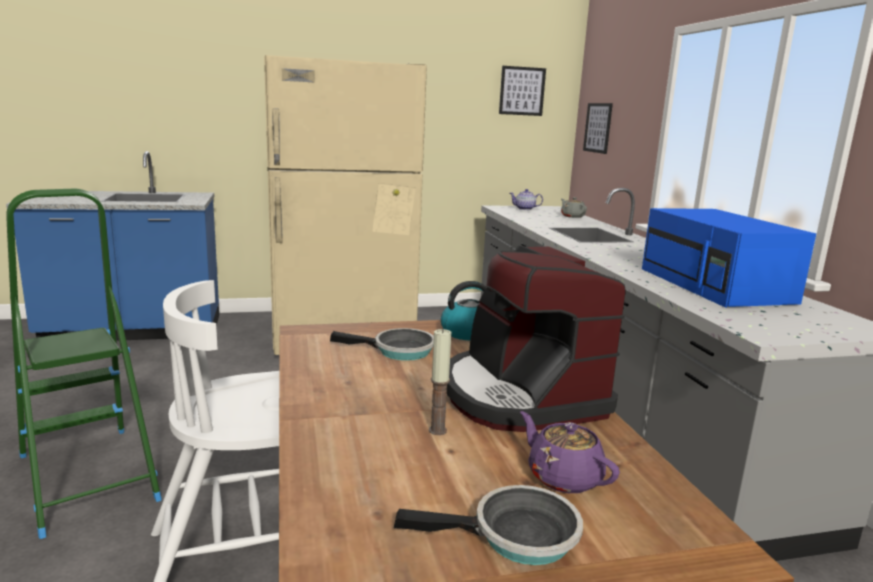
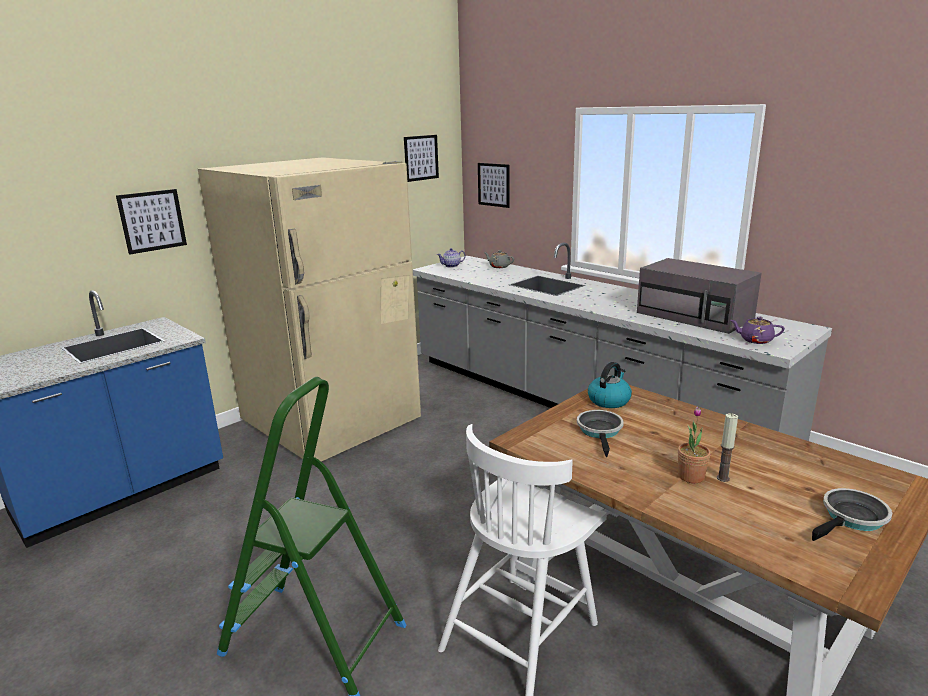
camera: 30 degrees left, 5 degrees up
frying pan [330,328,434,361] -> frying pan turned 60 degrees counterclockwise [577,410,624,457]
coffee machine [447,245,626,432] -> none
purple teapot [520,411,620,493] -> purple teapot moved to [730,316,785,344]
blue microwave [642,208,816,307] -> grey microwave [637,258,762,334]
none -> picture [116,189,187,255]
none -> potted plant [678,407,711,483]

